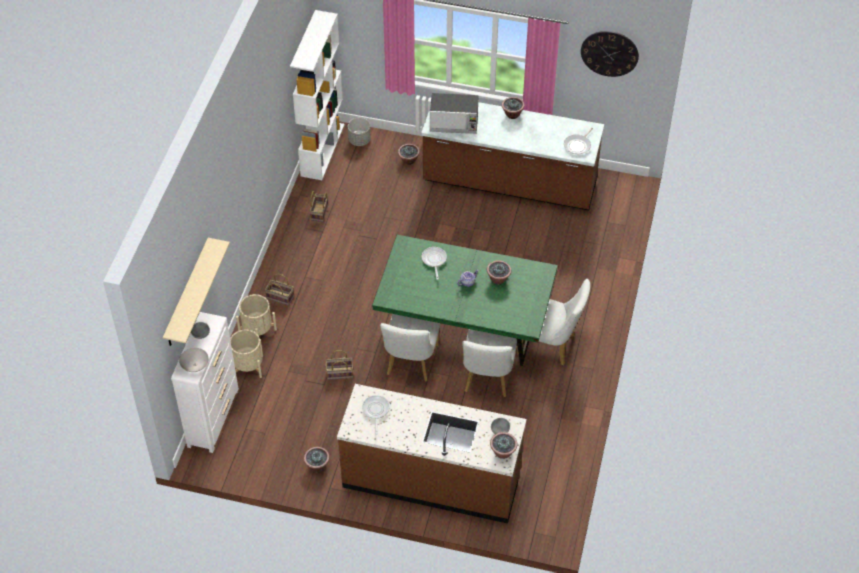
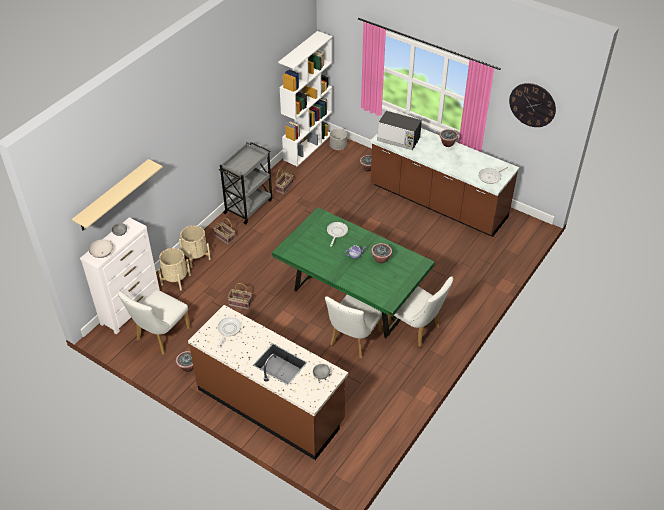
camera: 20 degrees right, 5 degrees down
white chair [380,314,441,382] -> white chair moved to [118,289,191,354]
potted plant [490,432,517,459] -> none
none -> grey cart [219,142,272,224]

